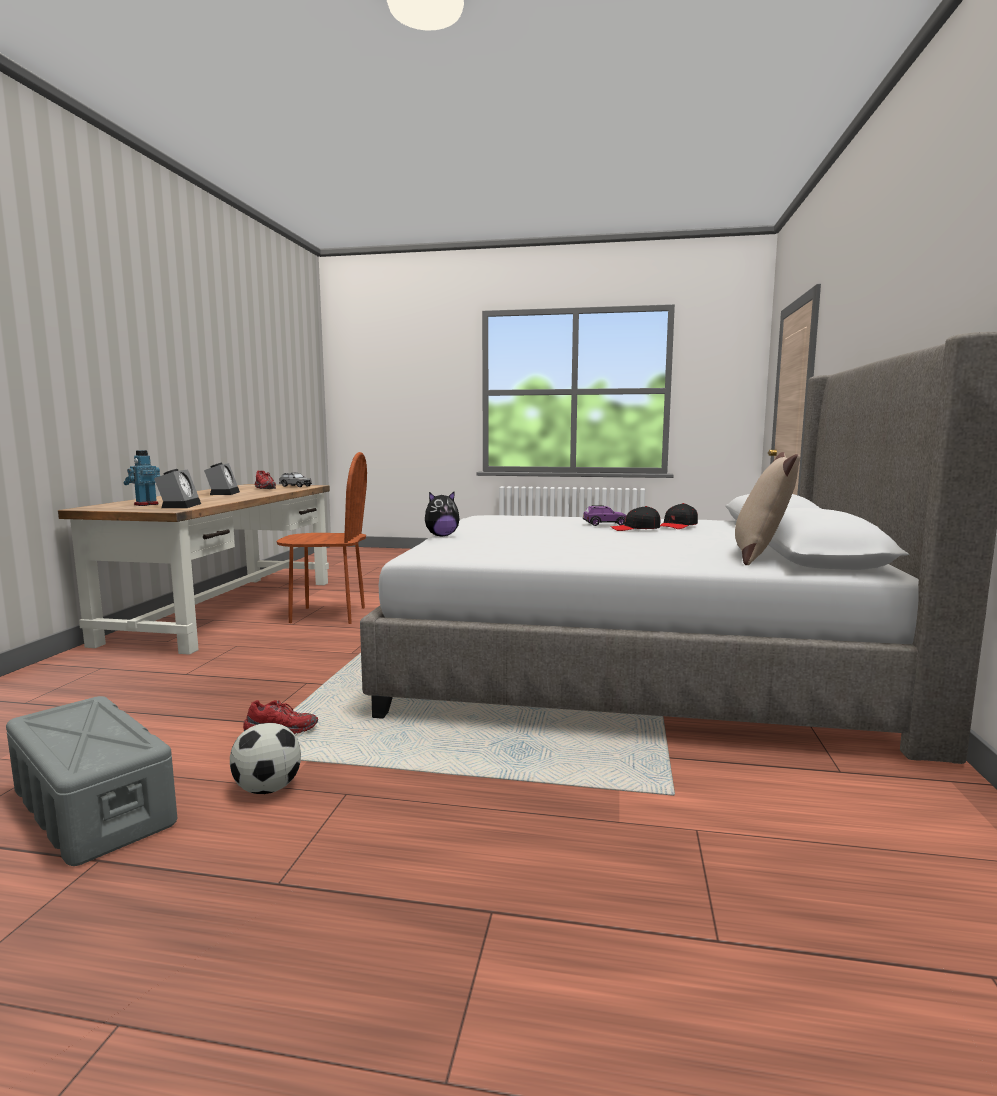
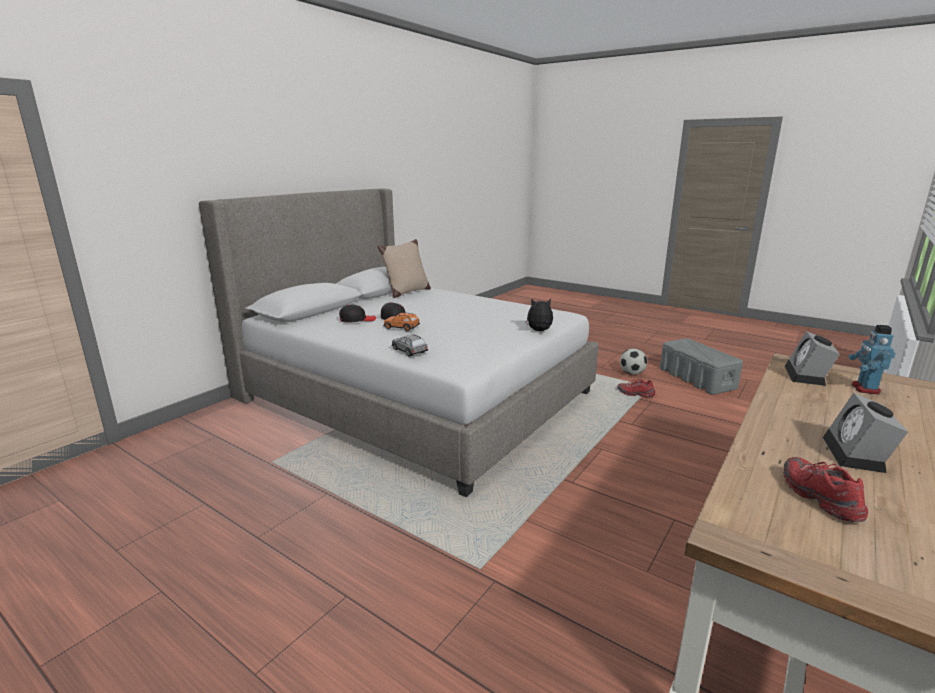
camera: 155 degrees left, 10 degrees up
toy robot [123,450,160,506] -> toy robot turned 135 degrees clockwise [849,325,896,395]
brown chair [277,452,367,624] -> none
grey toy car [279,473,312,487] -> grey toy car moved to [392,334,428,357]
purple toy car [583,505,626,526] -> orange toy car [384,312,420,331]

